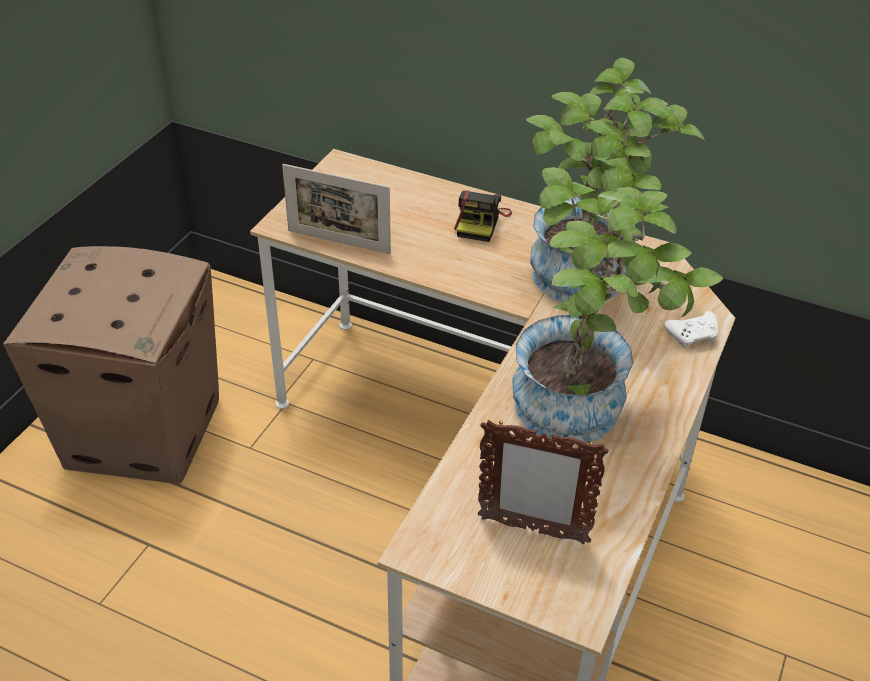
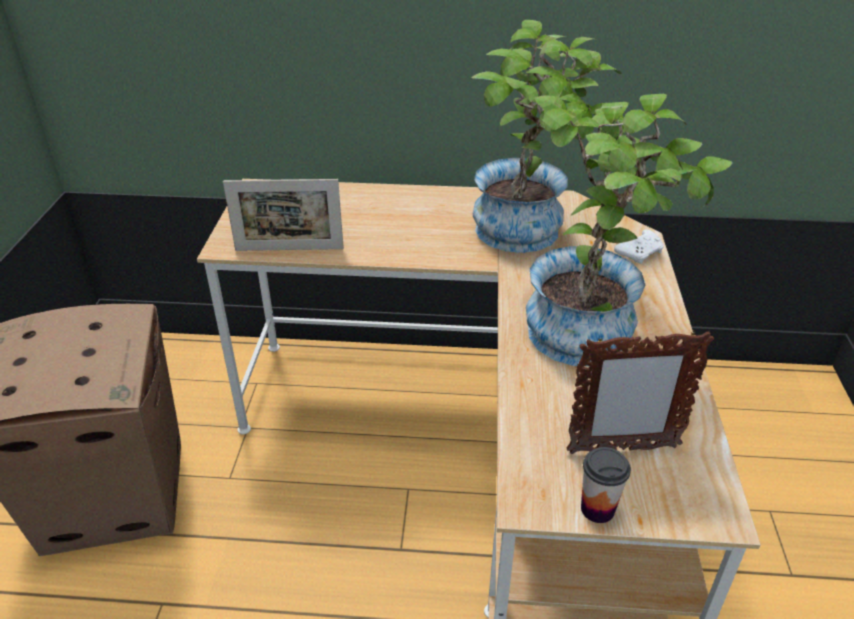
camera: 20 degrees left, 5 degrees down
camera [454,191,512,242] -> none
none -> cup [581,447,631,523]

